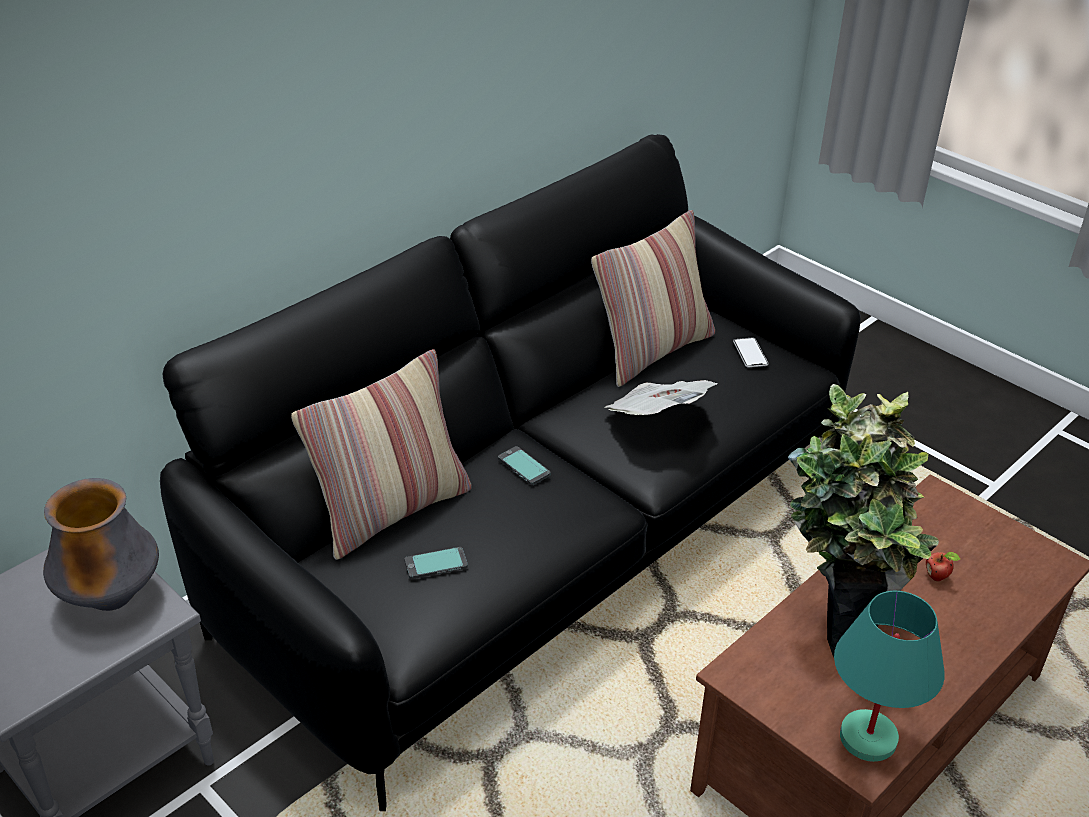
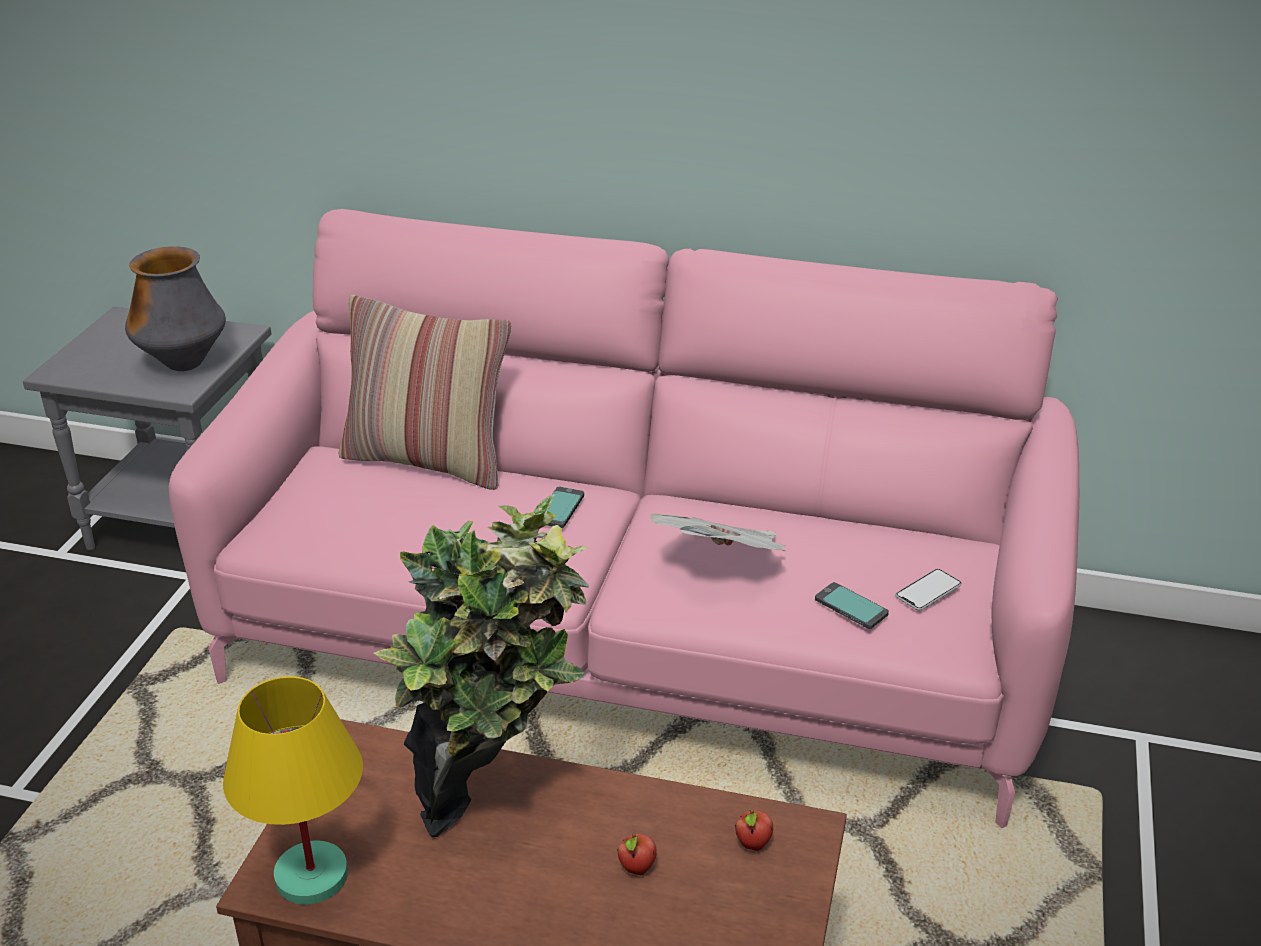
camera: 60 degrees right, 5 degrees down
black sofa [160,134,861,811] -> pink sofa [169,209,1079,828]
phone [405,547,468,579] -> phone moved to [815,582,889,629]
pillow [591,210,715,387] -> none
turquoise table lamp [834,591,945,762] -> yellow table lamp [223,676,363,905]
none -> apple [735,810,773,851]

